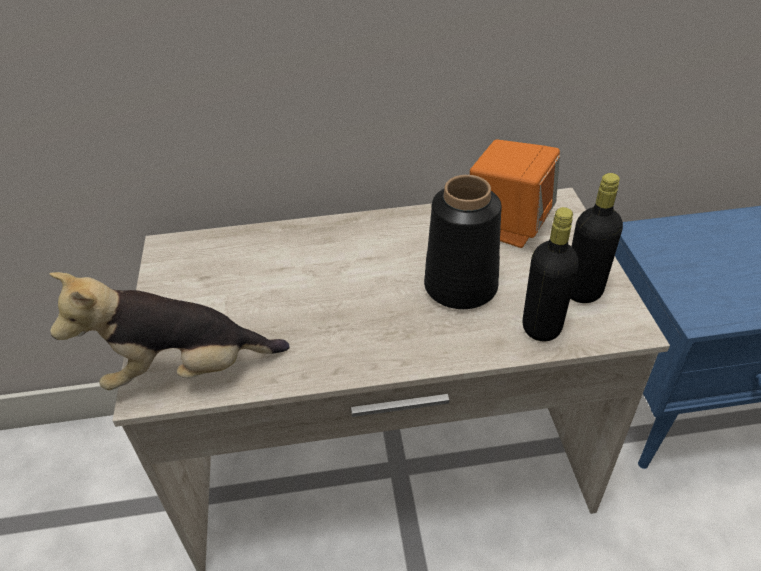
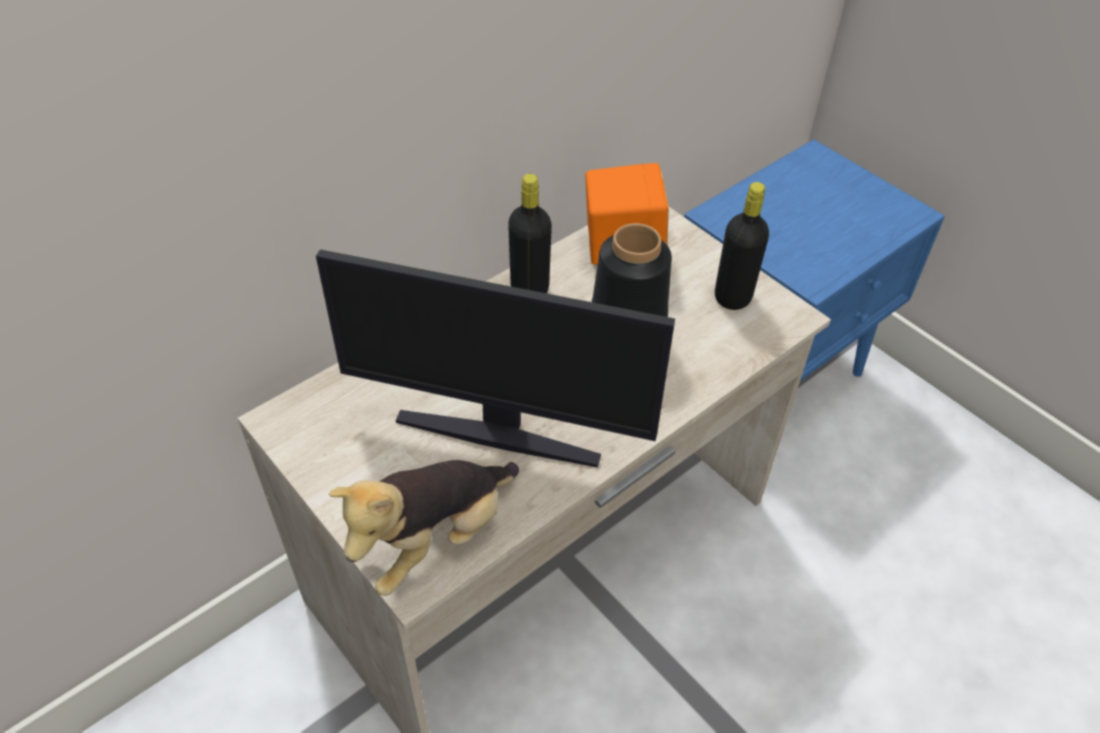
camera: 35 degrees left, 5 degrees up
black bottle [523,207,579,342] -> black bottle moved to [508,174,552,293]
none -> monitor [316,249,675,467]

